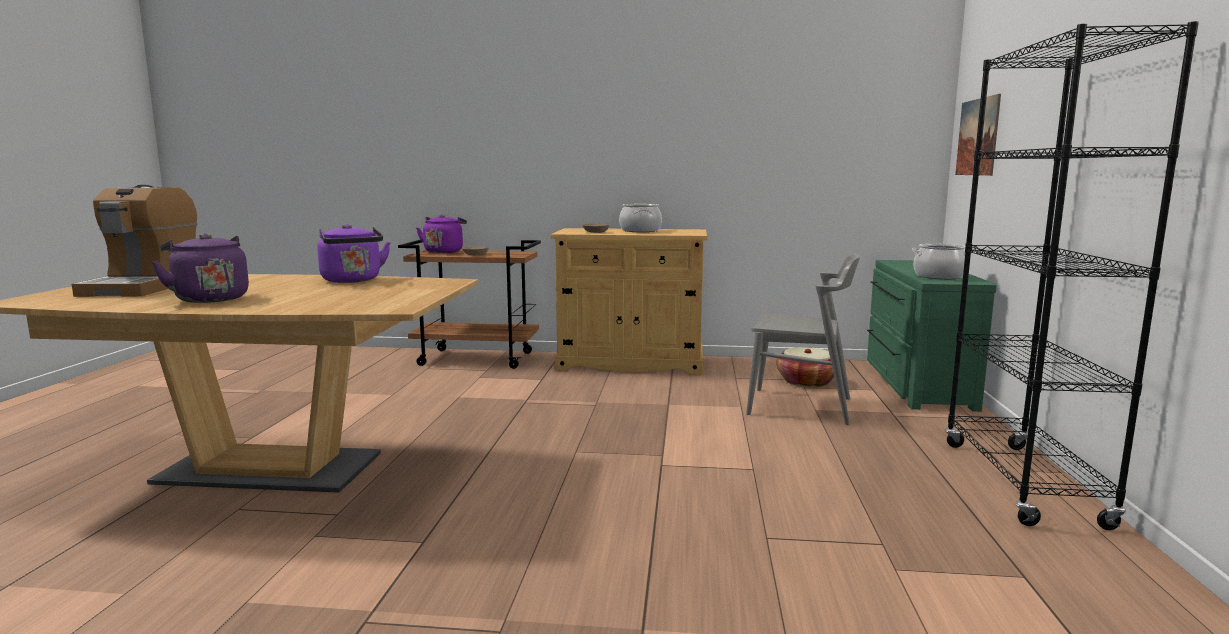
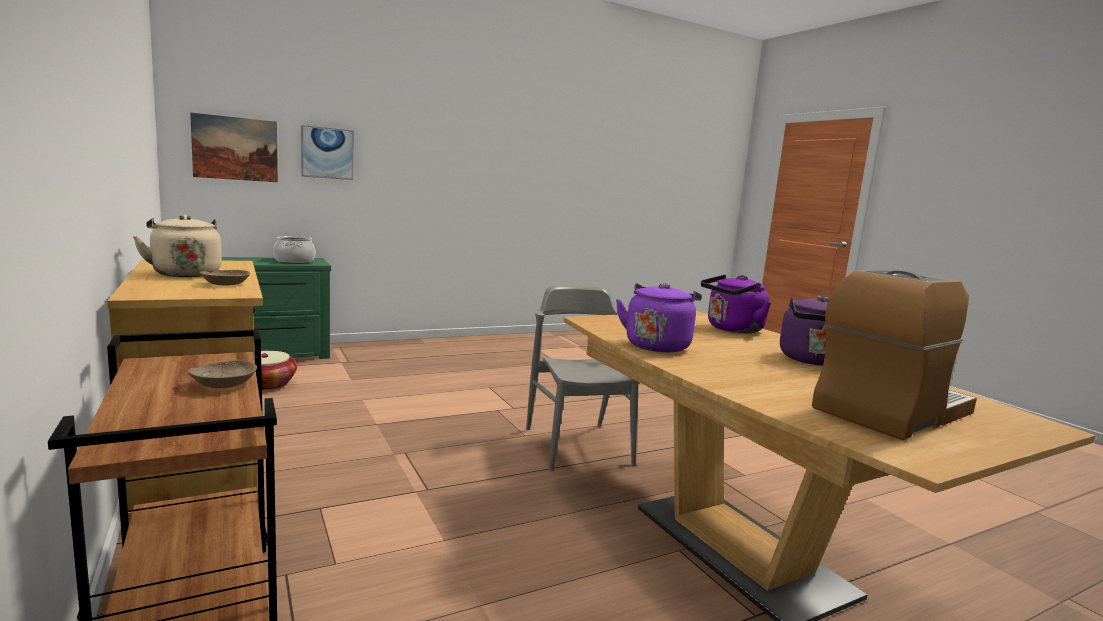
camera: 125 degrees left, 0 degrees up
purple kettle [416,214,467,253] -> purple kettle moved to [701,275,771,333]
cooking pot [619,204,662,232] -> beige kettle [133,215,222,277]
grey chair [746,253,860,425] -> grey chair moved to [526,285,638,471]
black bookcase [945,21,1199,530] -> none
none -> picture [301,125,354,180]

